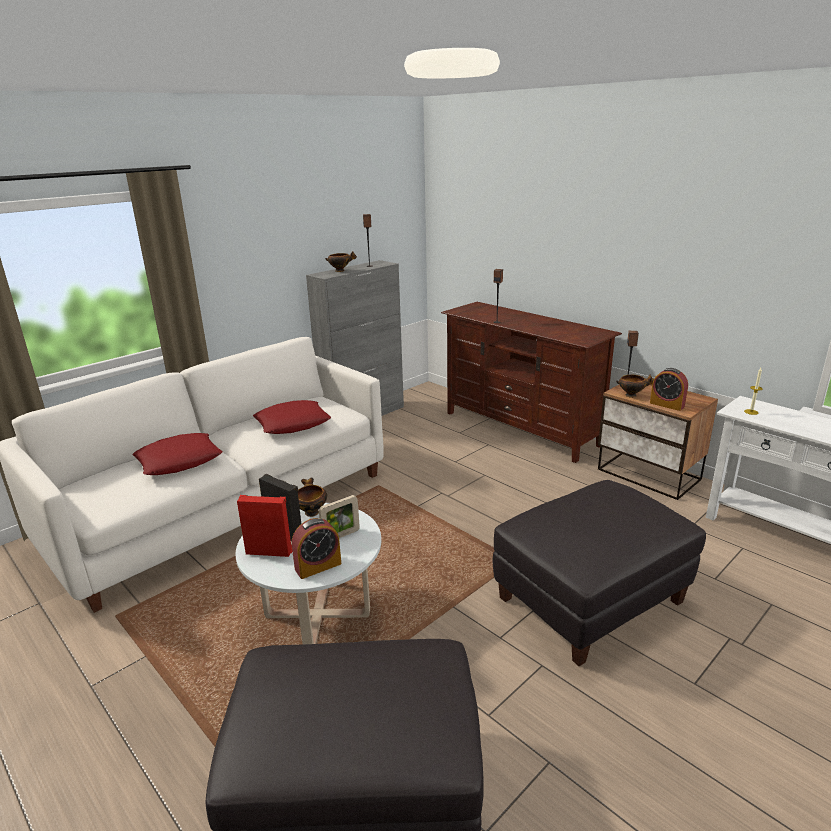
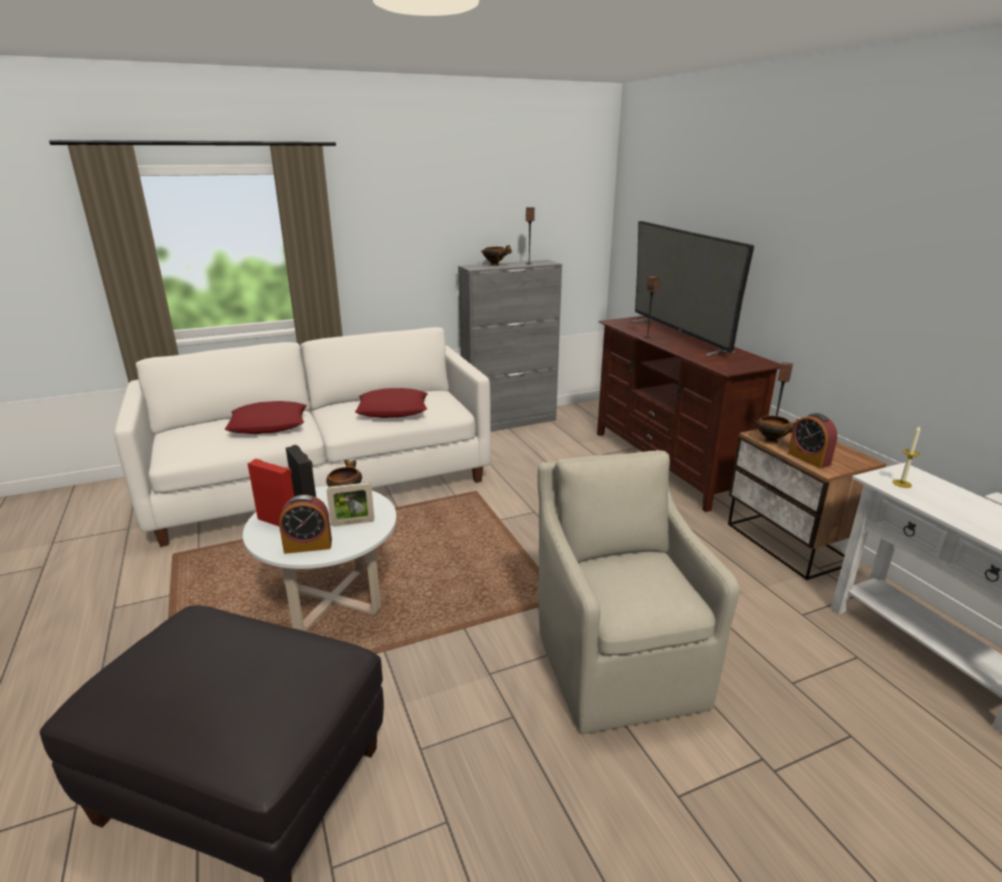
camera: 20 degrees right, 0 degrees up
black ottoman [493,480,706,666] -> beige armchair [537,450,740,734]
none -> television [630,221,754,357]

